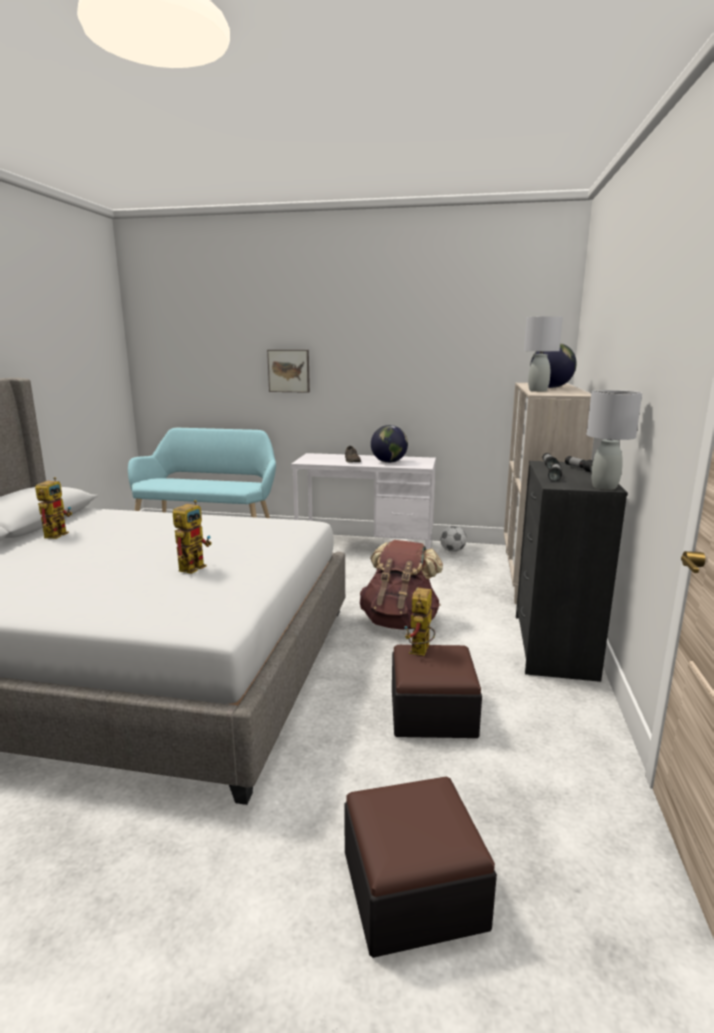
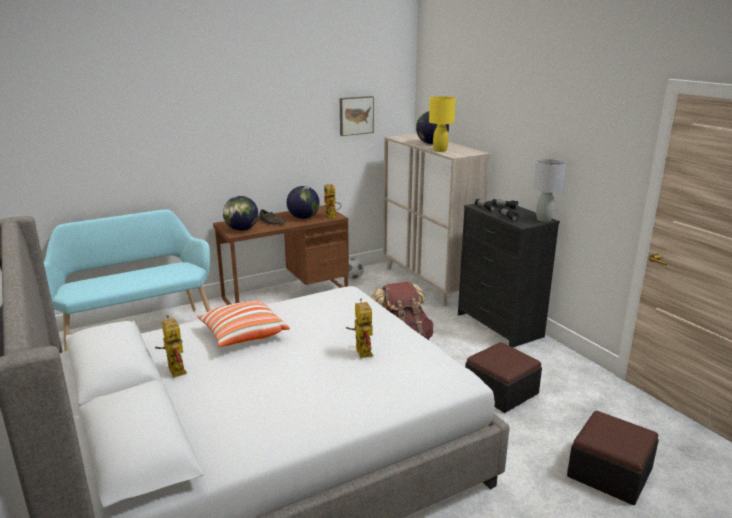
camera: 40 degrees left, 5 degrees up
picture [267,350,310,393] -> picture moved to [340,96,374,136]
white desk [291,453,436,549] -> brown desk [213,205,349,305]
toy robot [404,587,435,656] -> toy robot moved to [324,184,342,219]
grey table lamp [524,316,563,392] -> yellow table lamp [429,96,455,152]
none -> pillow [197,301,290,347]
none -> globe [223,196,258,231]

